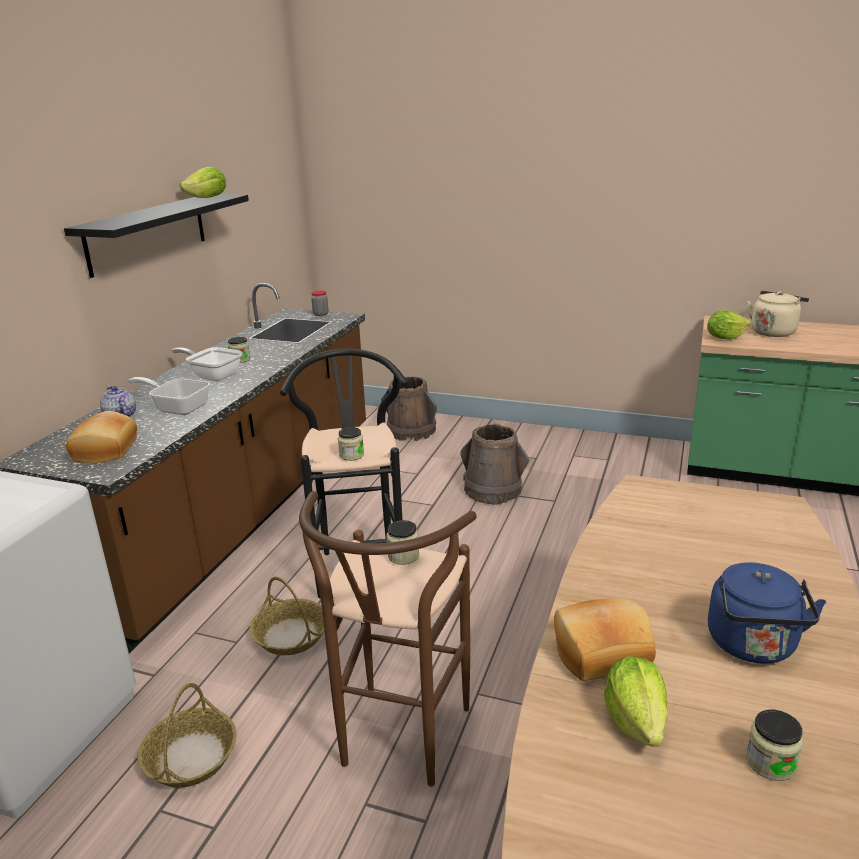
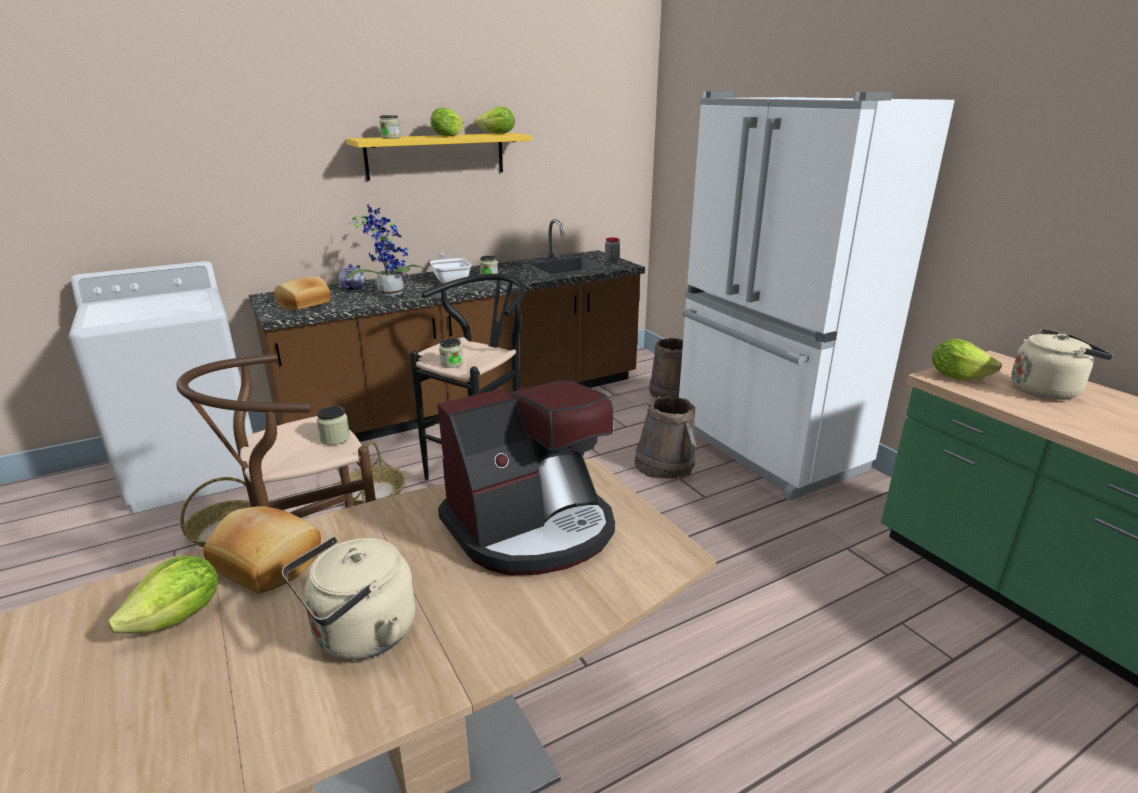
camera: 40 degrees right, 0 degrees up
black shelf [64,194,249,278] -> yellow shelf [346,133,532,181]
frying pan [128,377,210,415] -> potted plant [346,204,425,296]
blue kettle [708,562,826,664] -> beige kettle [282,536,415,660]
jar [746,710,803,781] -> jar moved to [379,115,401,139]
none -> lettuce [430,108,464,136]
none -> coffee machine [437,380,615,575]
none -> white fridge [679,91,955,500]

